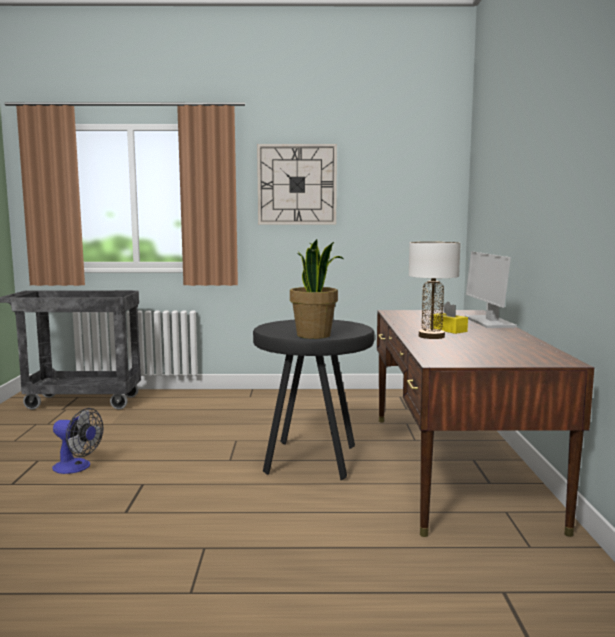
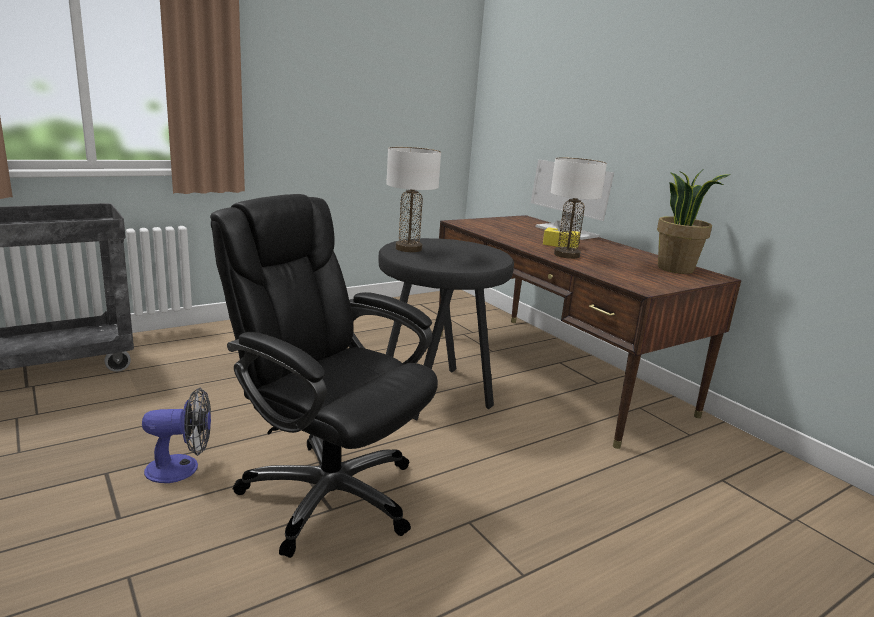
camera: 35 degrees left, 10 degrees up
wall clock [257,144,337,225] -> none
potted plant [290,239,344,339] -> potted plant moved to [657,170,731,274]
none -> black office chair [210,194,438,558]
none -> table lamp [386,147,441,252]

